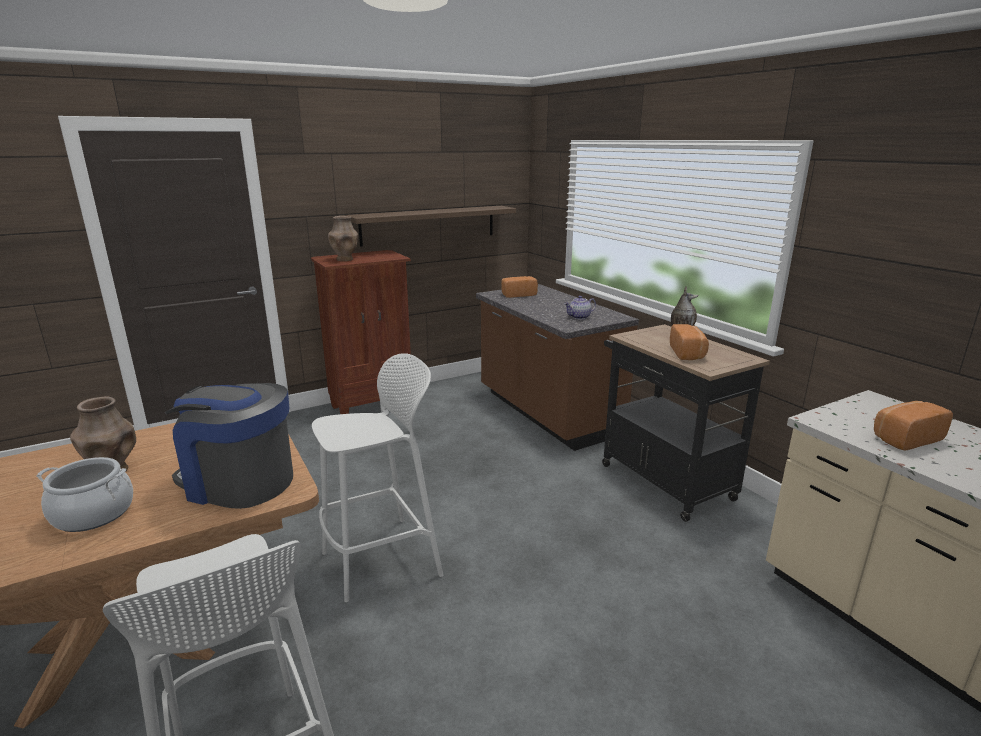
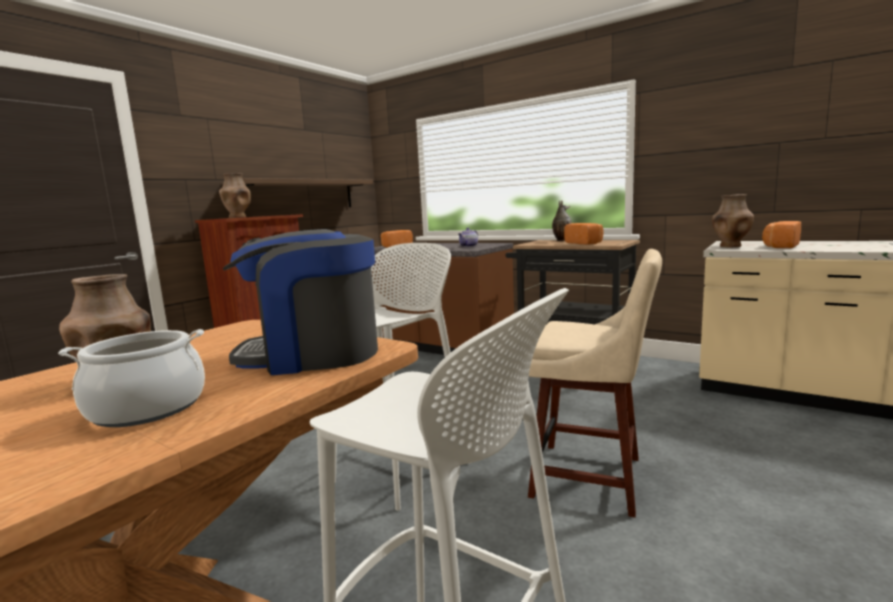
camera: 25 degrees left, 10 degrees down
none -> beige chair [528,249,662,518]
none -> brown vase [712,194,754,247]

